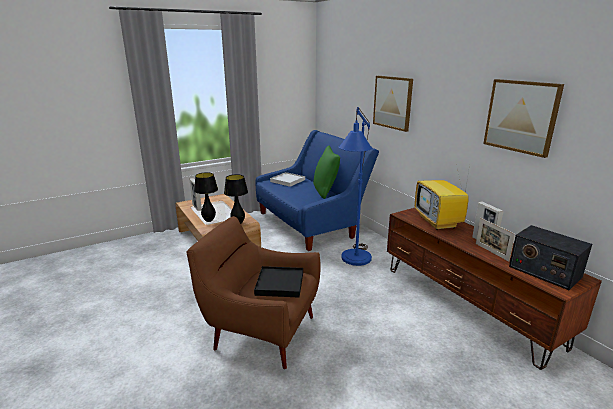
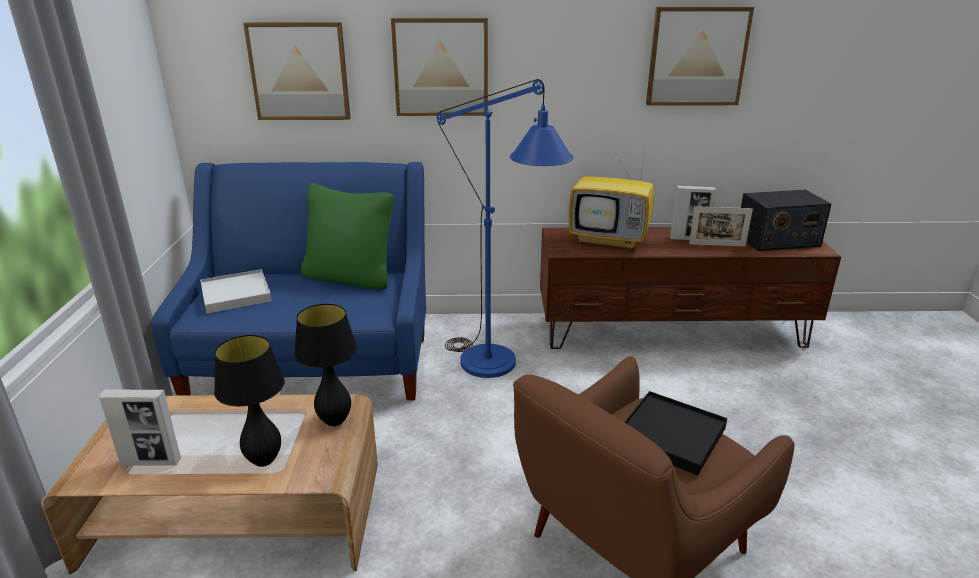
camera: 60 degrees left, 5 degrees up
none -> picture [243,22,350,120]

